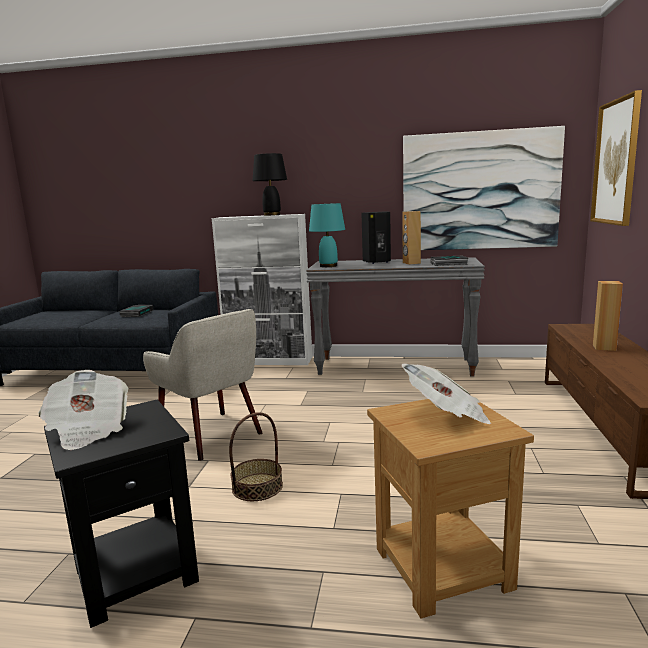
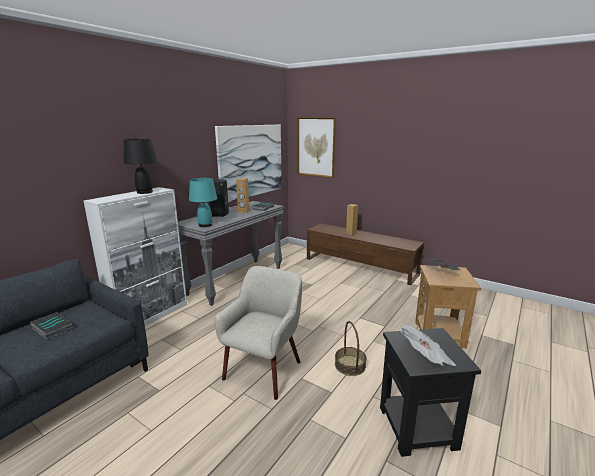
camera: 65 degrees left, 5 degrees up
beige armchair [143,309,262,461] -> beige armchair turned 45 degrees counterclockwise [214,266,302,400]

